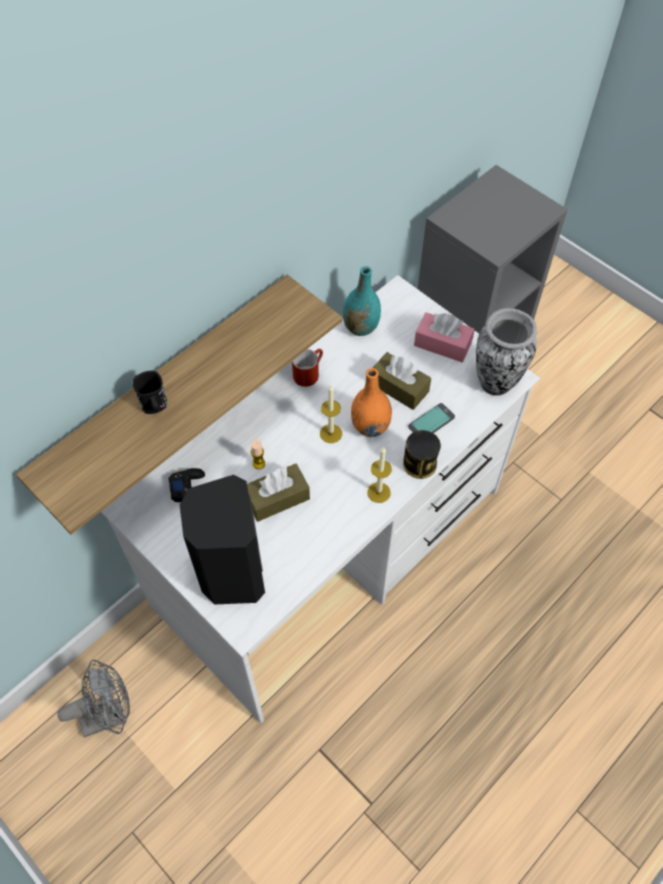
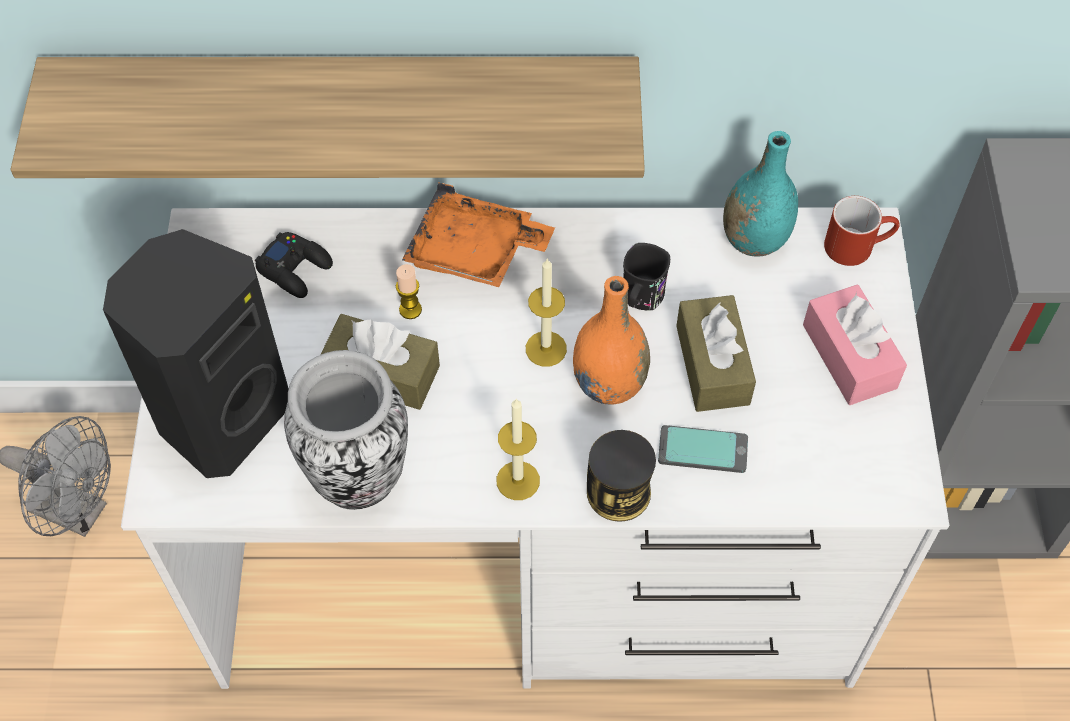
camera: 45 degrees right, 0 degrees up
black mug [133,371,167,414] -> black mug moved to [623,243,670,311]
red mug [292,349,323,387] -> red mug moved to [824,196,900,266]
vase [476,308,537,396] -> vase moved to [284,350,408,510]
none -> orange tray [402,182,555,287]

